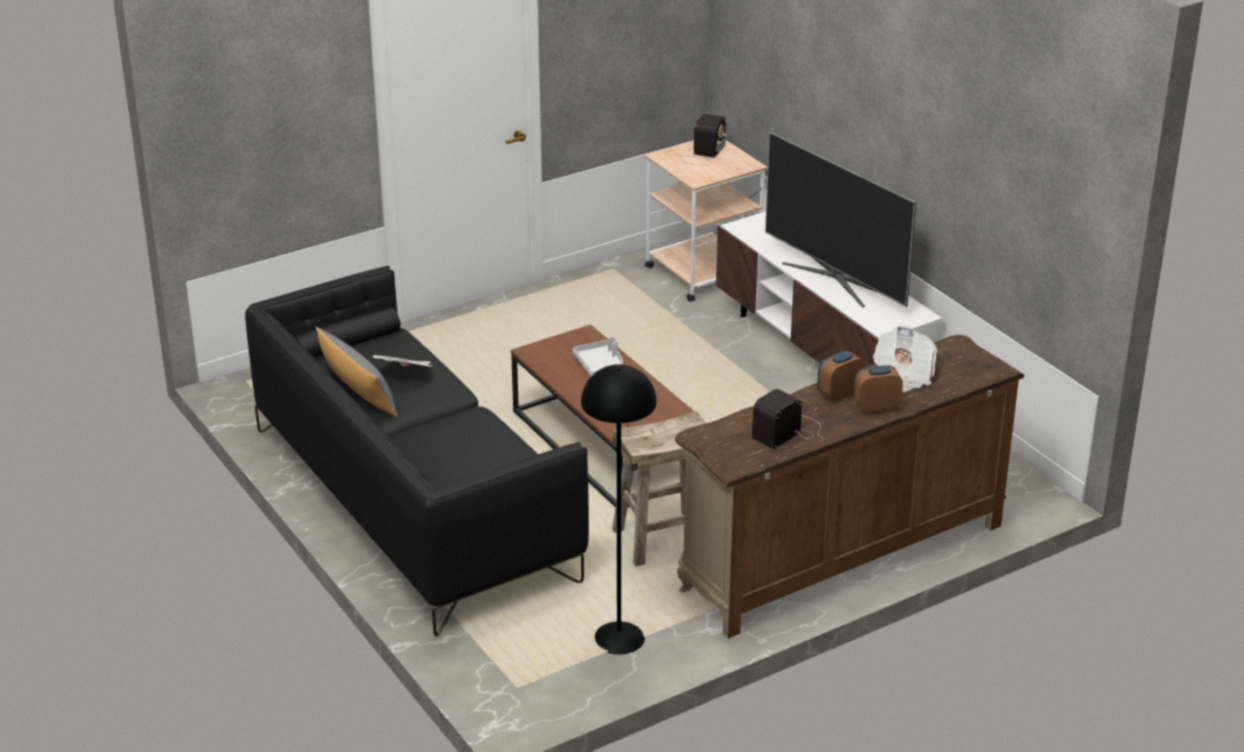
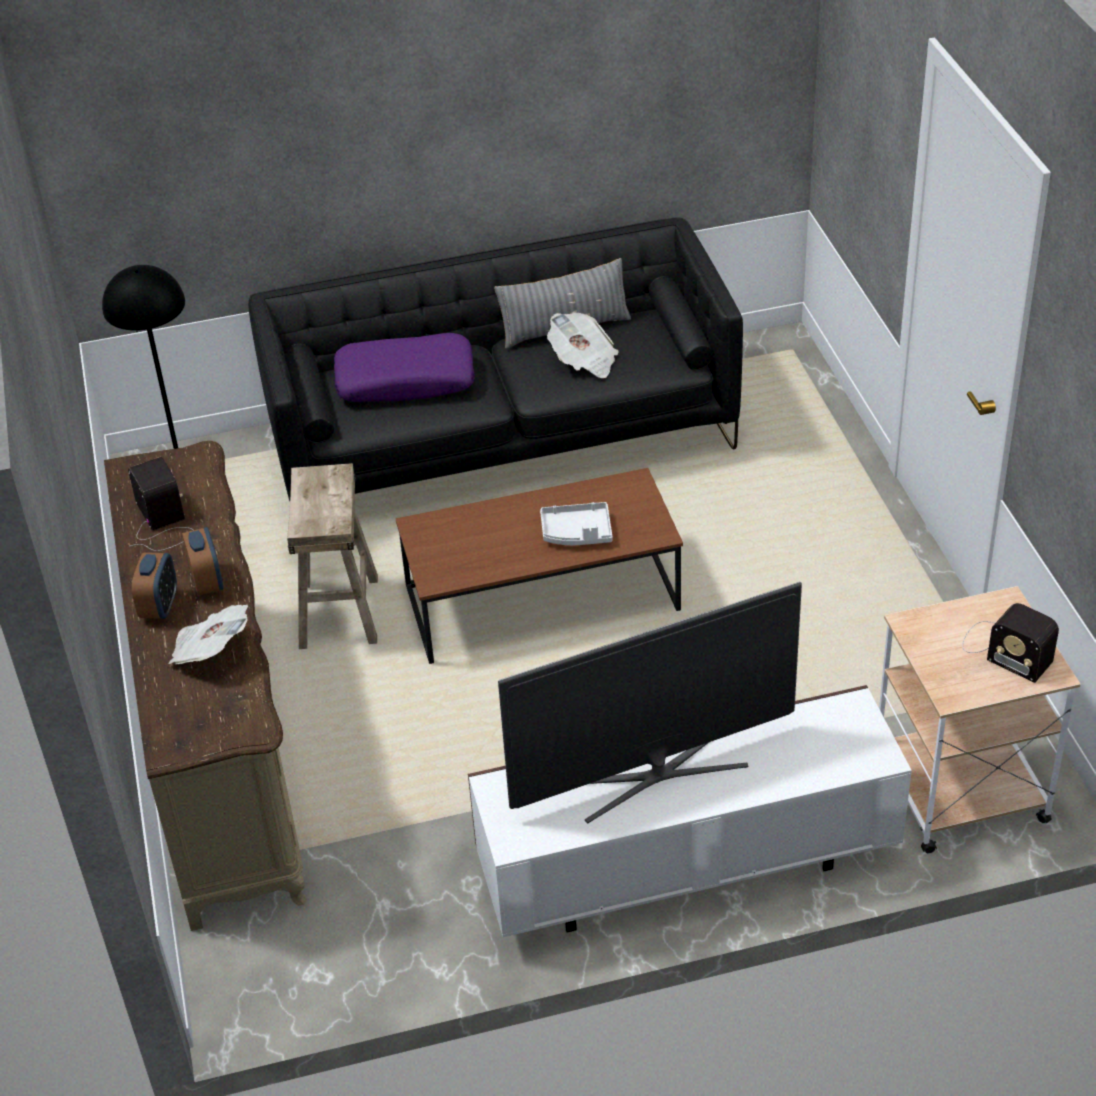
camera: 110 degrees right, 10 degrees up
none -> purple pillow [334,333,475,402]

